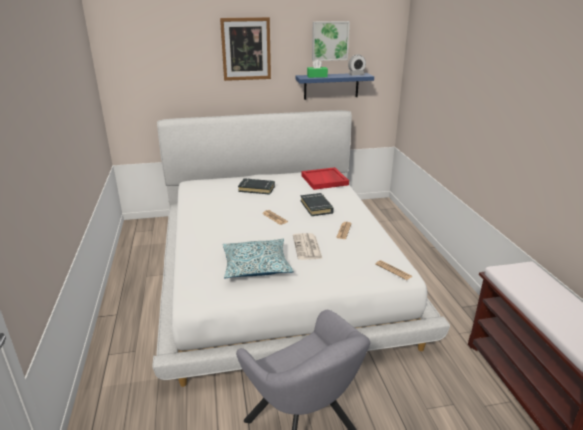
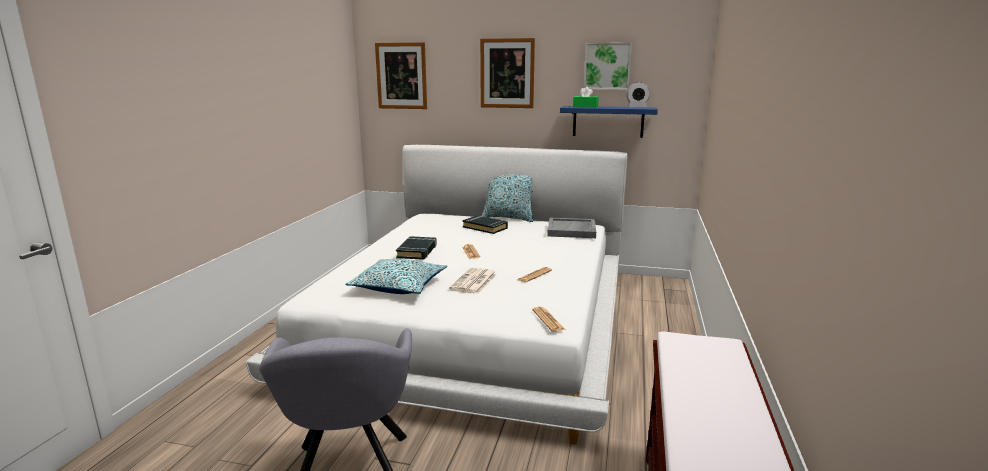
camera: 25 degrees right, 10 degrees down
red tray [301,167,349,190] -> grey tray [547,218,596,238]
black book [301,193,334,216] -> black book moved to [396,236,437,260]
none -> picture [375,42,427,109]
none -> pillow [482,174,533,222]

